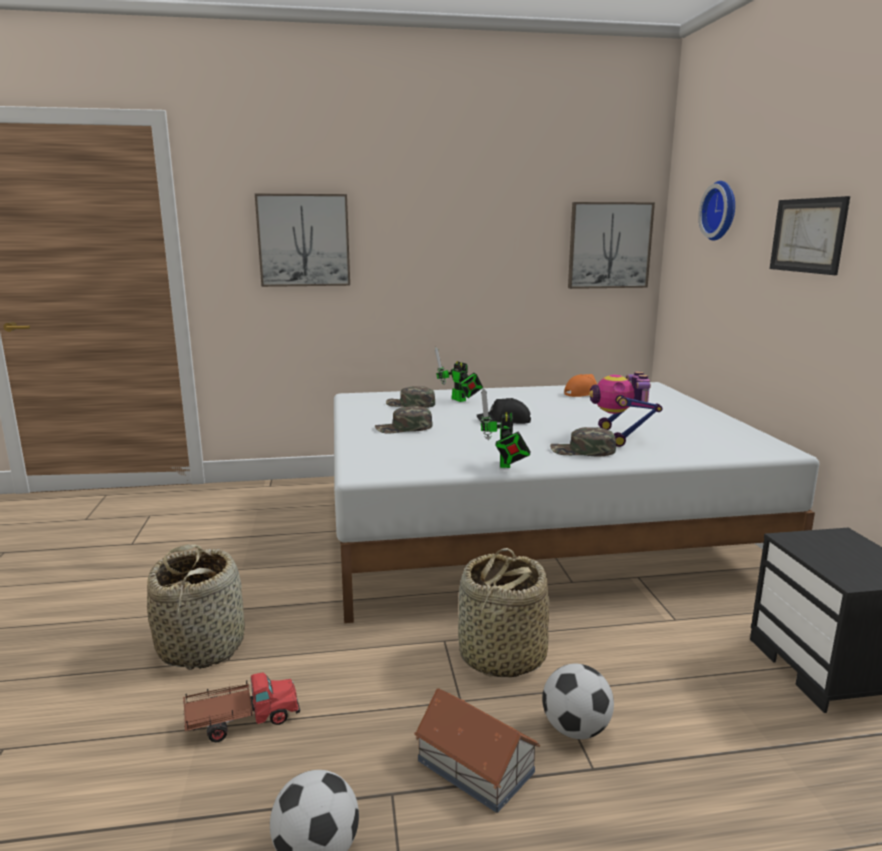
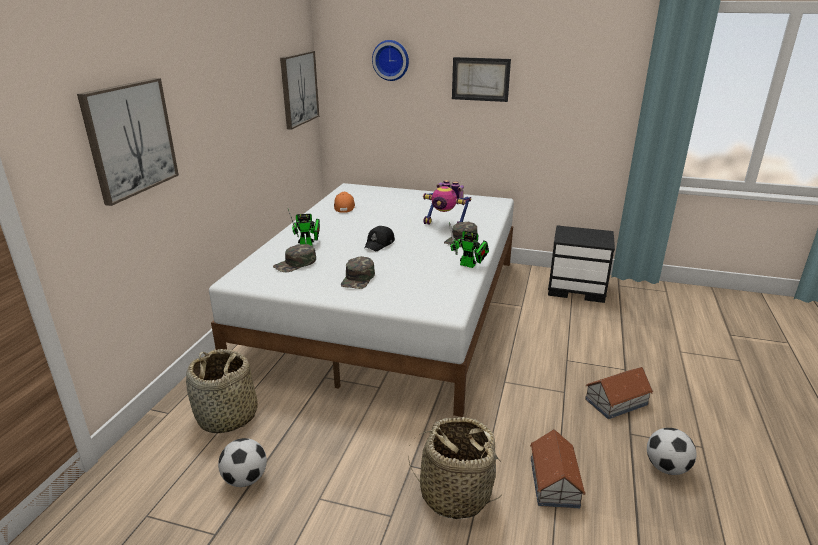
camera: 65 degrees left, 10 degrees up
toy truck [183,672,300,743] -> toy house [530,429,586,508]
basket [458,548,549,677] -> basket moved to [186,349,258,433]
football [542,664,614,739] -> football moved to [218,438,267,487]

